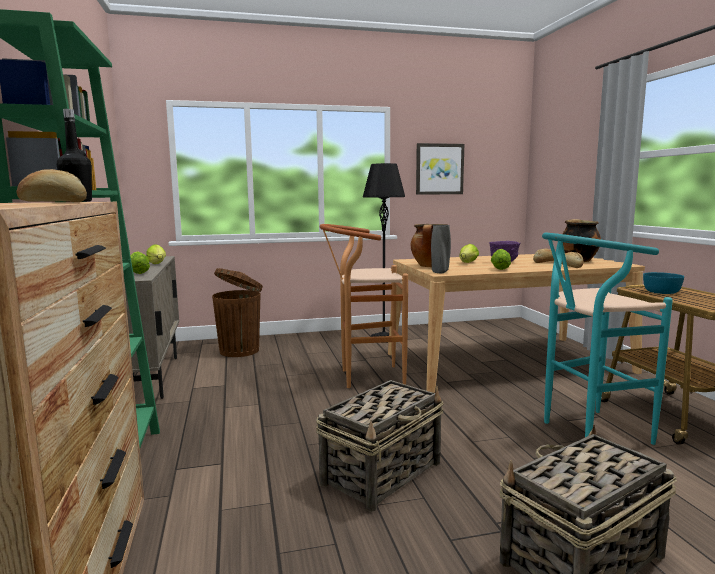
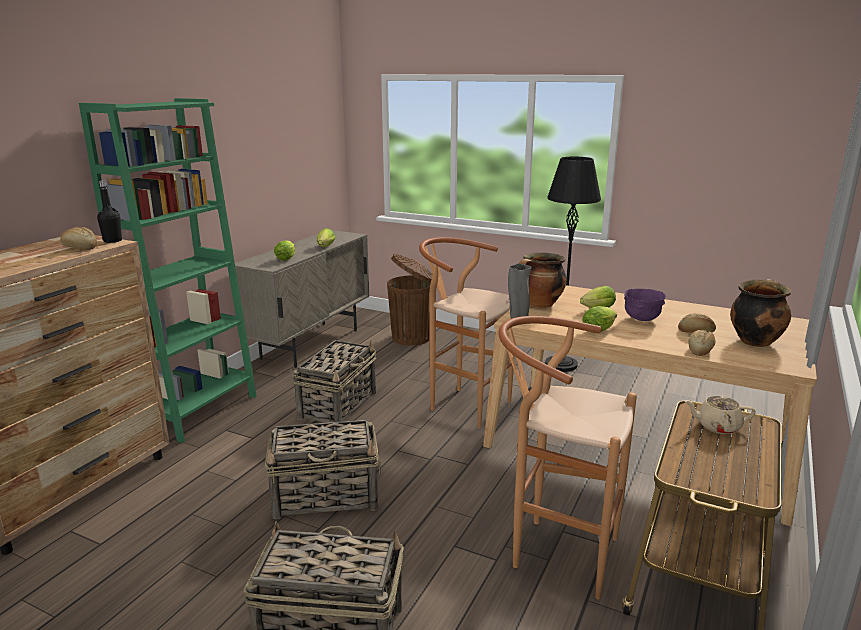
camera: 40 degrees right, 10 degrees up
picture [416,143,464,195] -> none
turquoise stool [542,233,673,445] -> brown stool [498,316,637,599]
turquoise bowl [643,272,684,294] -> beige teapot [684,395,756,434]
none -> basket [292,340,376,423]

